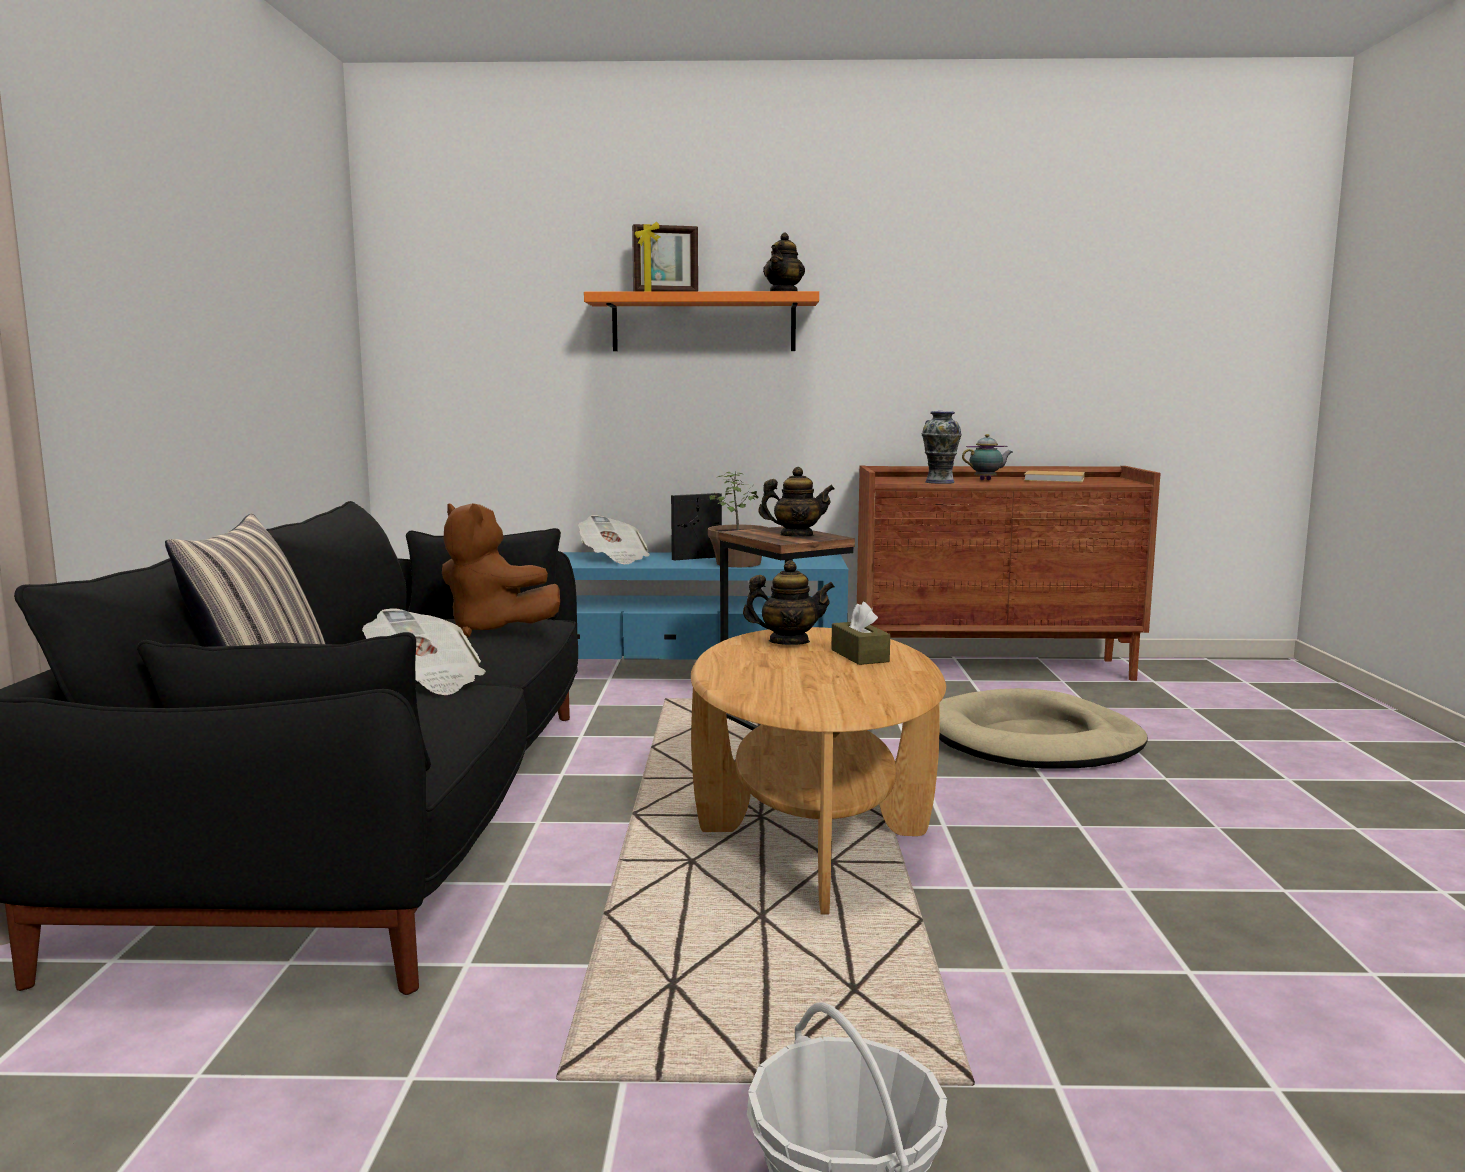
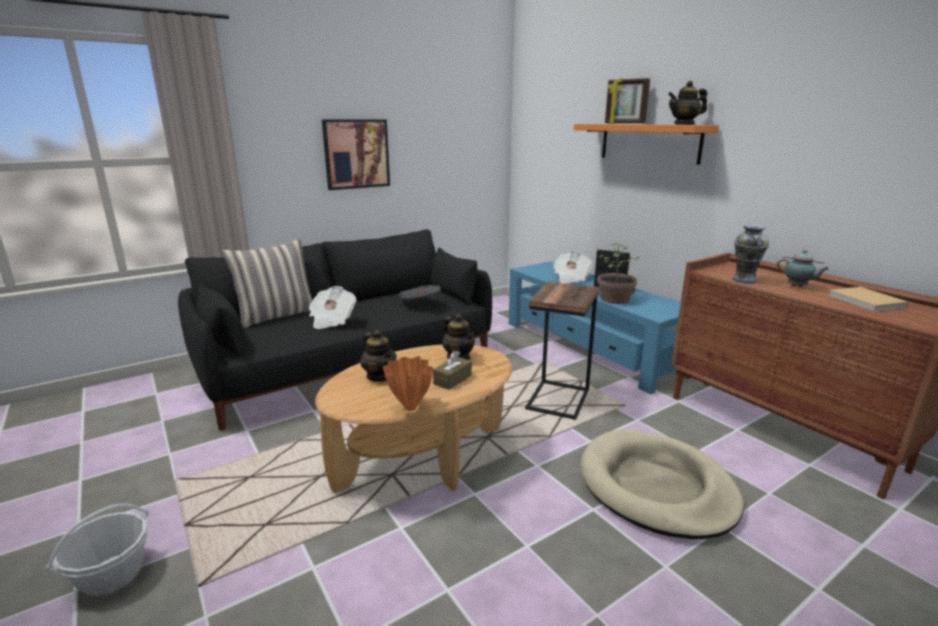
camera: 55 degrees right, 10 degrees up
brown plush toy [442,503,560,637] -> newspaper [399,285,441,298]
teapot [758,467,835,536] -> teapot moved to [360,330,397,382]
none -> picture [322,119,390,190]
none -> orange vase [383,356,433,411]

